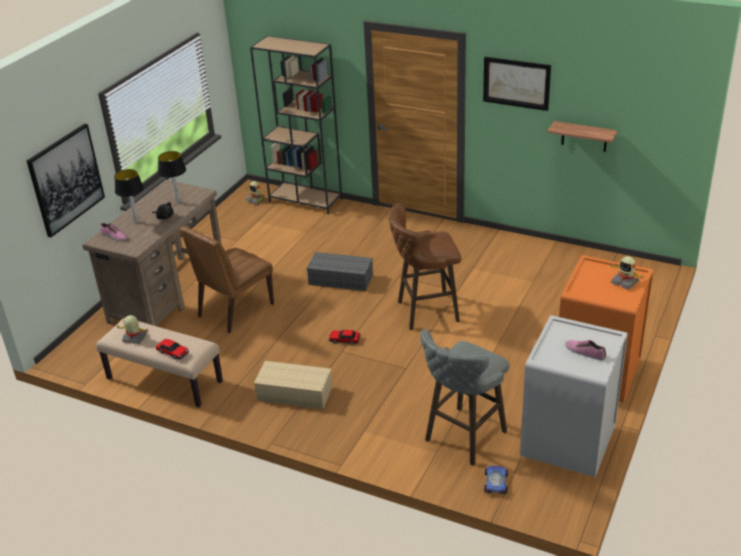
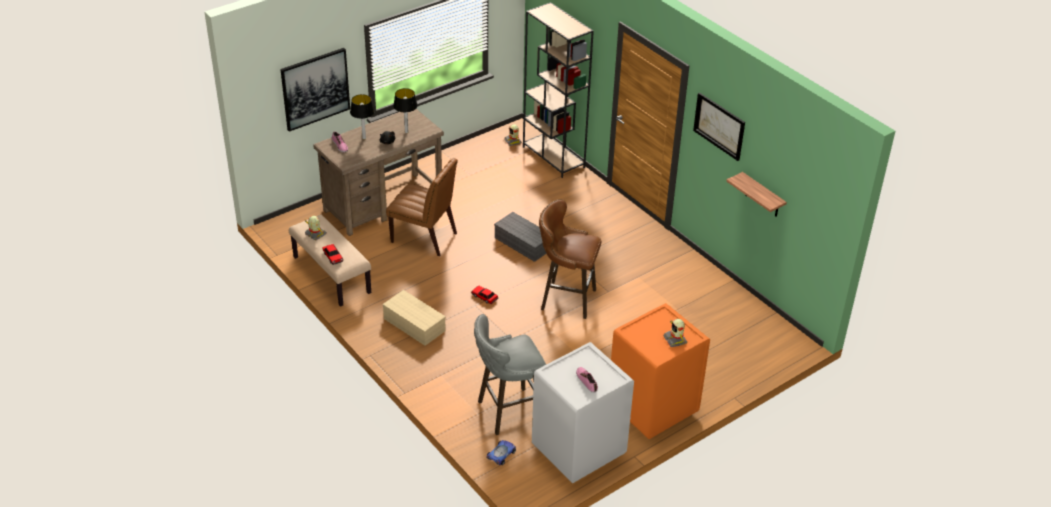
camera: 25 degrees right, 5 degrees up
brown chair [180,226,274,333] -> brown chair turned 135 degrees counterclockwise [386,158,458,256]

